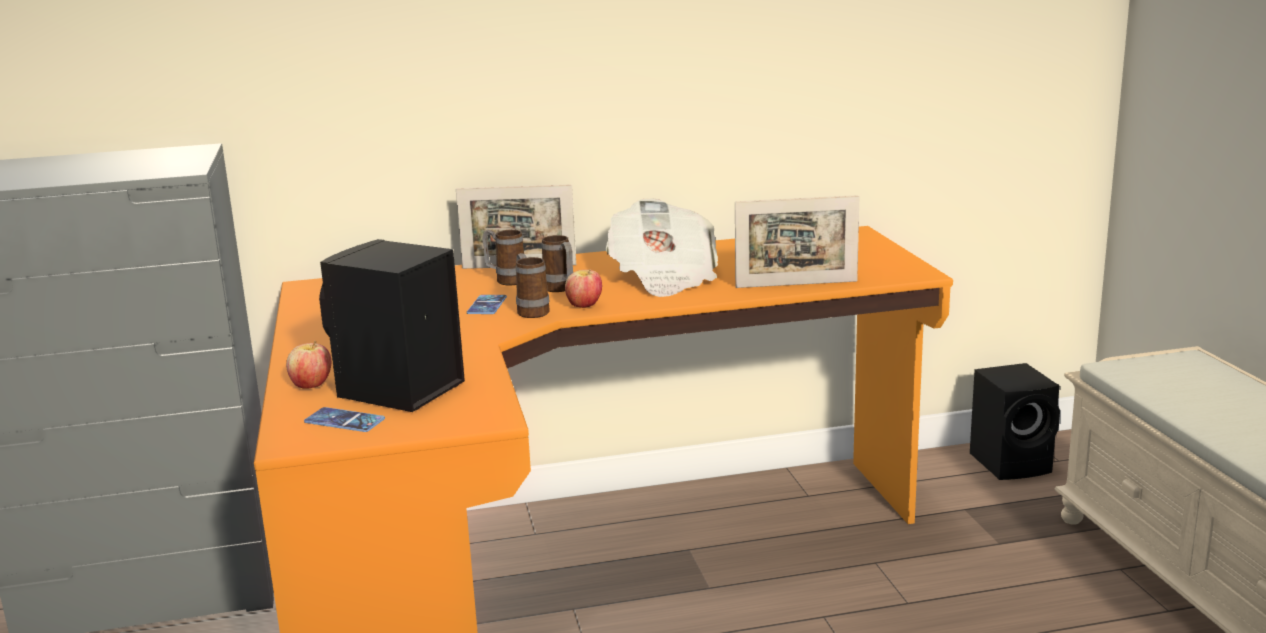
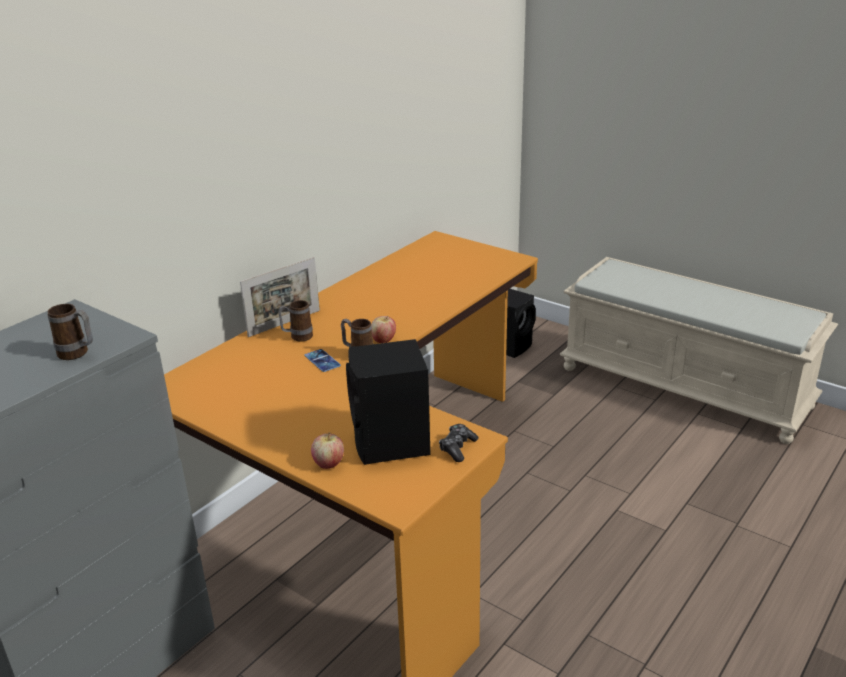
camera: 40 degrees left, 10 degrees up
phone [304,407,385,432] -> none
mug [542,235,573,292] -> mug moved to [48,304,93,360]
newspaper [605,198,718,297] -> none
picture frame [735,195,859,288] -> none
none -> game controller [439,424,478,462]

